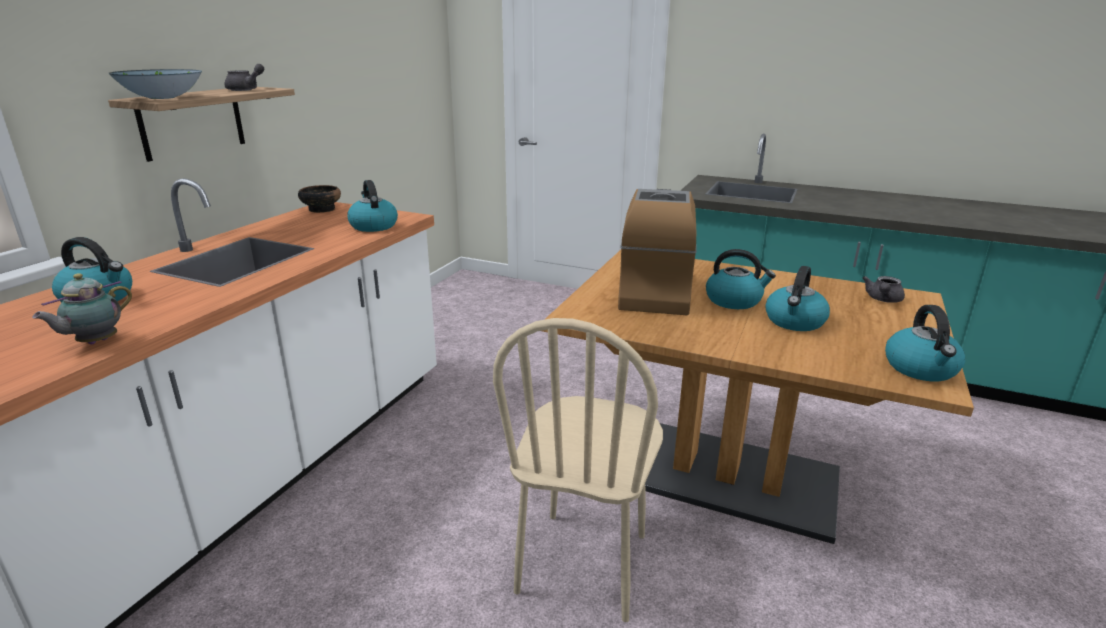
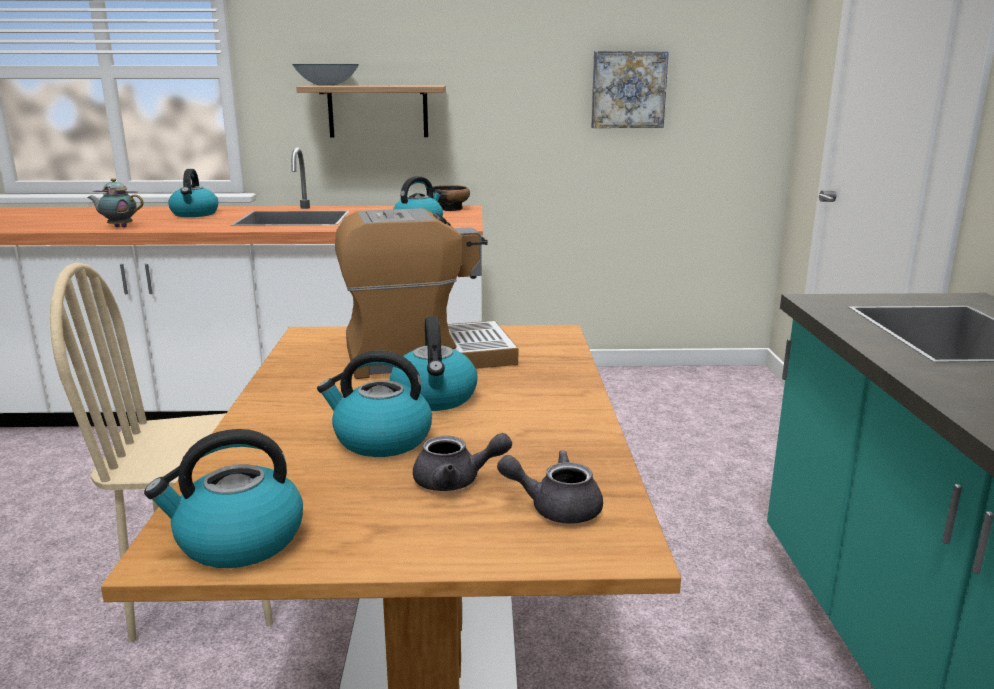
camera: 65 degrees right, 5 degrees down
grey teapot [224,64,264,91] -> grey teapot moved to [413,433,512,491]
none -> picture [591,51,669,128]

